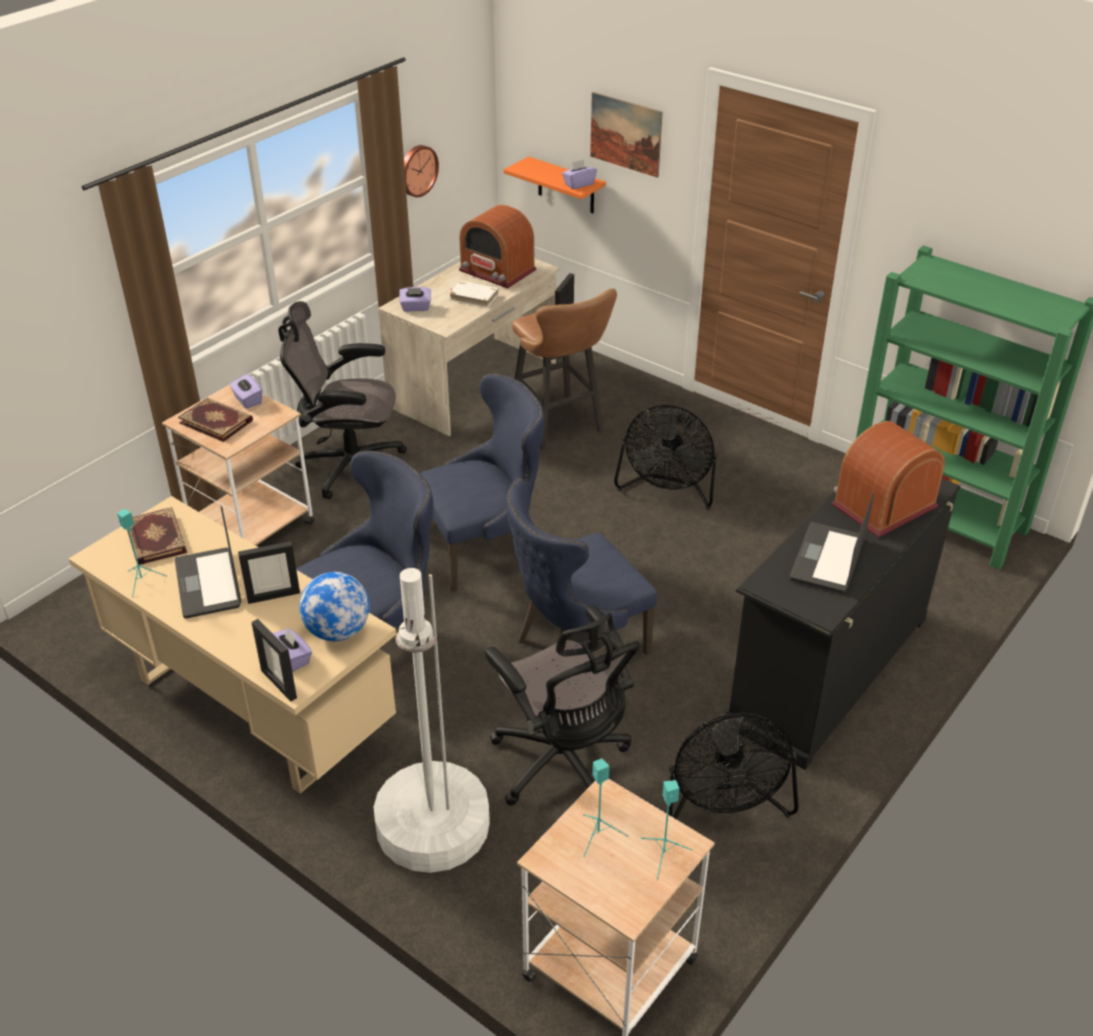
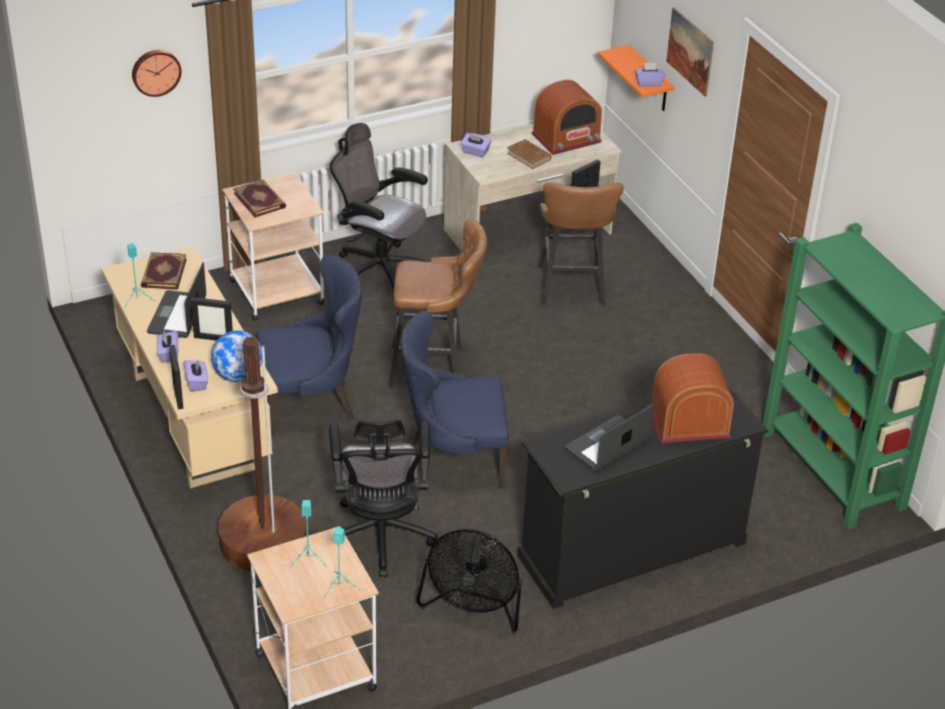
camera: 25 degrees right, 0 degrees up
purple tissue box [229,374,262,409] -> purple tissue box moved to [157,331,178,363]
white floor lamp [374,568,490,873] -> brown floor lamp [218,337,307,573]
wall clock [404,145,439,197] -> wall clock moved to [132,50,182,97]
blue chair [420,374,545,592] -> brown stool [388,219,487,388]
white book [449,281,499,308] -> brown book [507,139,551,169]
radio [459,205,537,288] -> radio turned 90 degrees counterclockwise [531,80,602,155]
black fan [614,405,718,510] -> none

